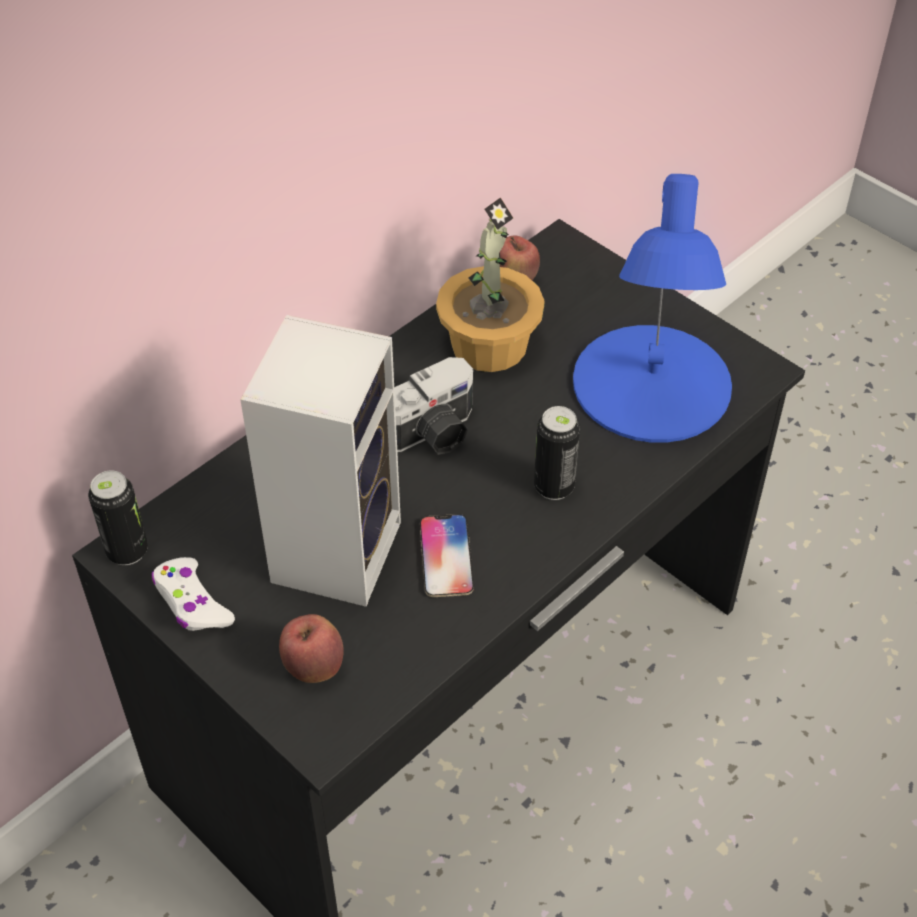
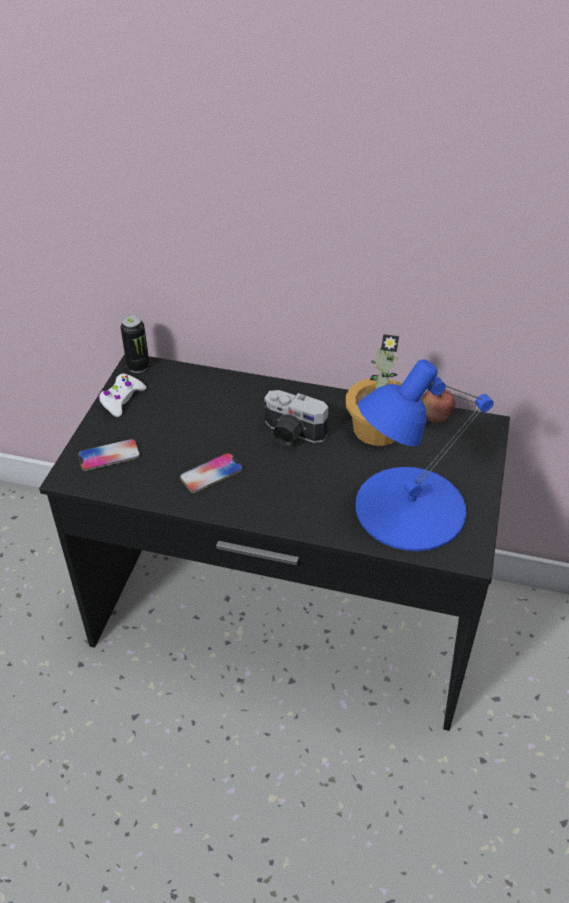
camera: 60 degrees right, 5 degrees down
speaker [240,315,401,607] -> none
apple [279,614,344,683] -> phone [78,439,140,471]
can [534,406,580,500] -> none

